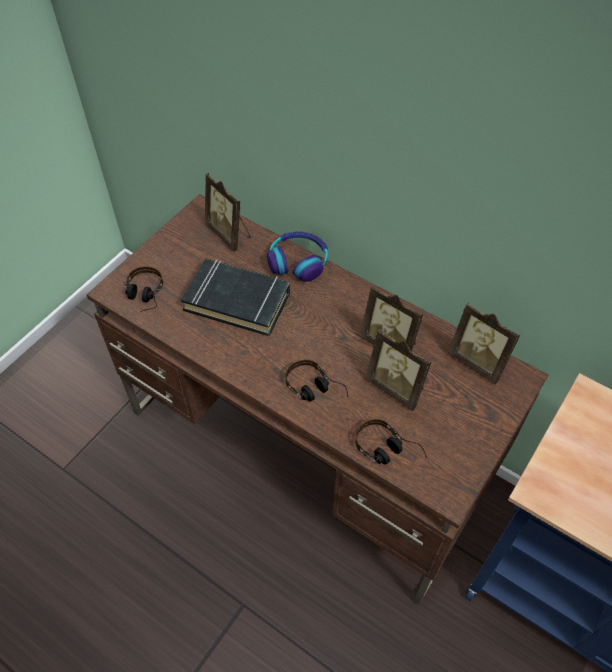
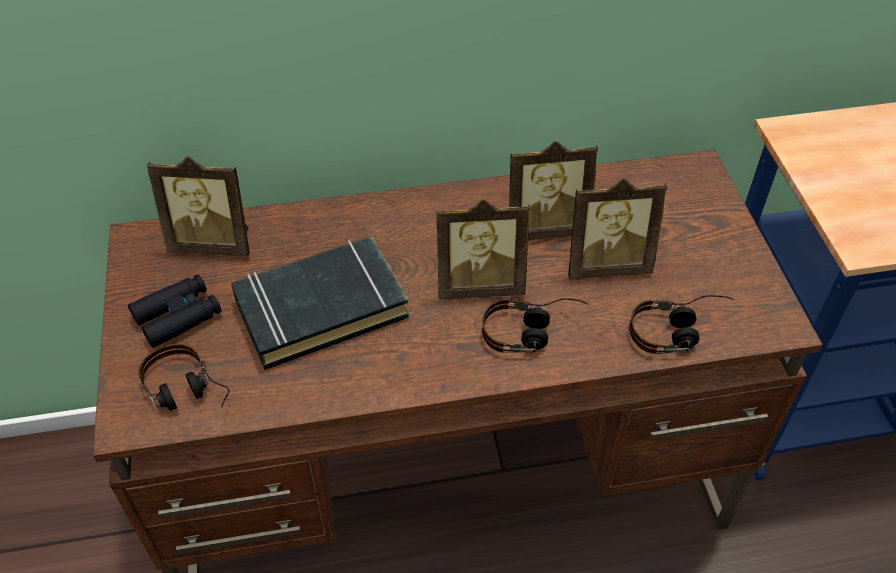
camera: 45 degrees left, 5 degrees down
headphones [267,232,328,282] -> none
picture frame [448,302,521,384] -> picture frame moved to [437,199,530,300]
none -> black binoculars [128,274,221,348]

